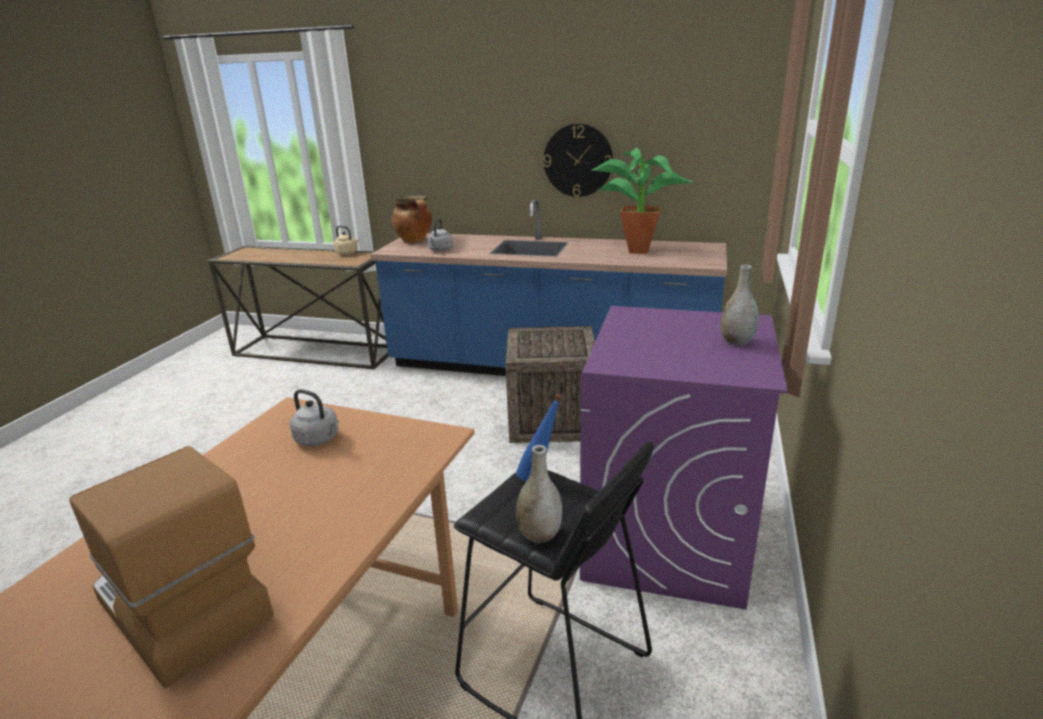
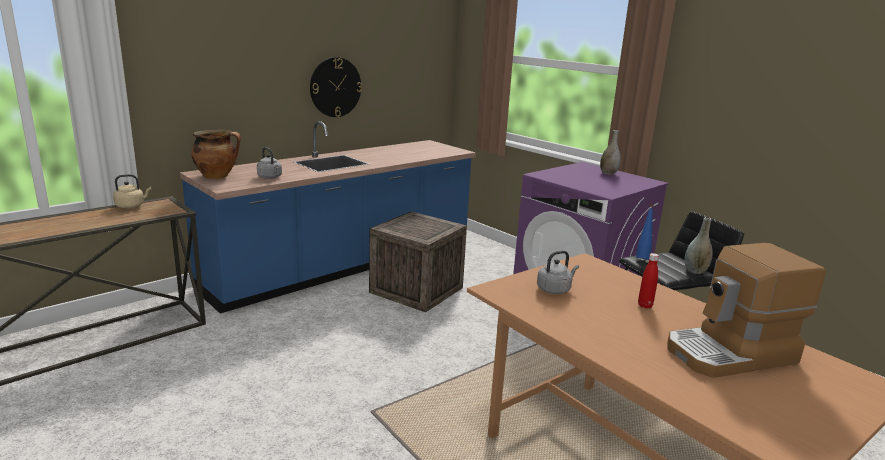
camera: 60 degrees left, 5 degrees down
potted plant [592,148,694,254] -> none
none -> red bottle [638,253,659,309]

